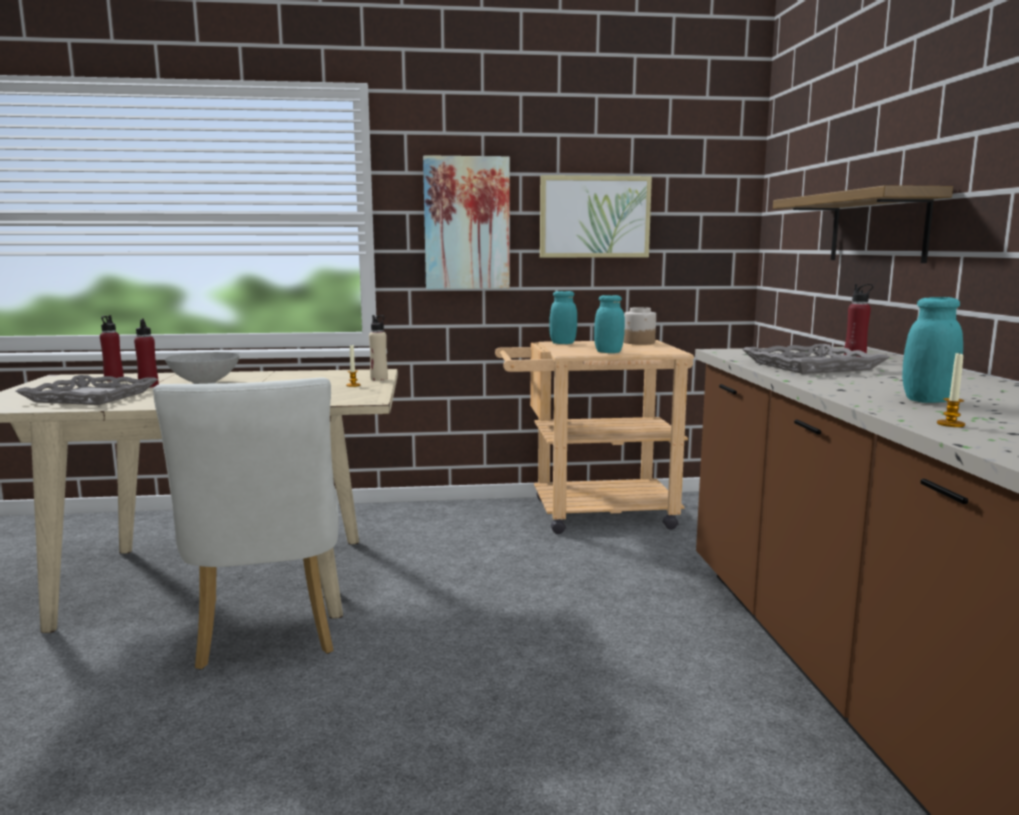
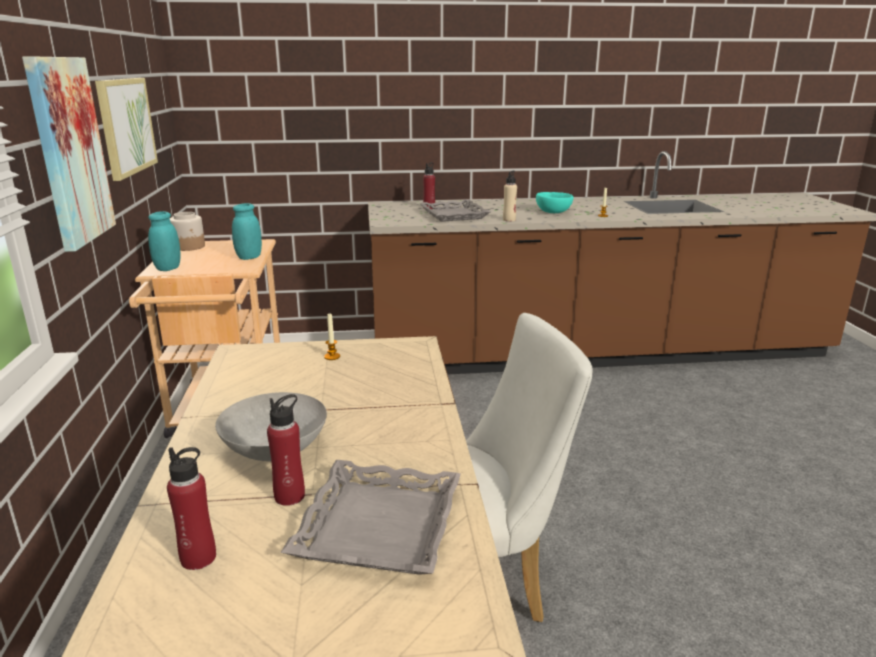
camera: 90 degrees left, 10 degrees up
beige bottle [369,315,388,381] -> beige bottle moved to [503,171,517,221]
shelf [773,185,953,263] -> none
turquoise jar [902,297,963,403] -> turquoise bowl [536,192,573,213]

